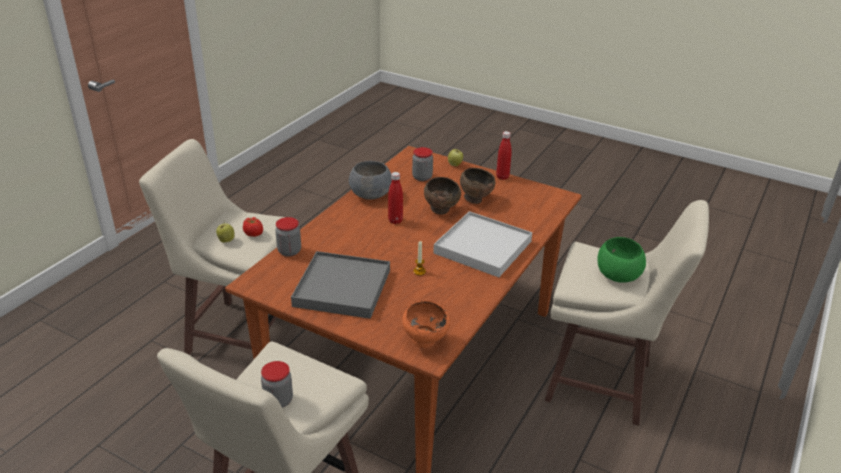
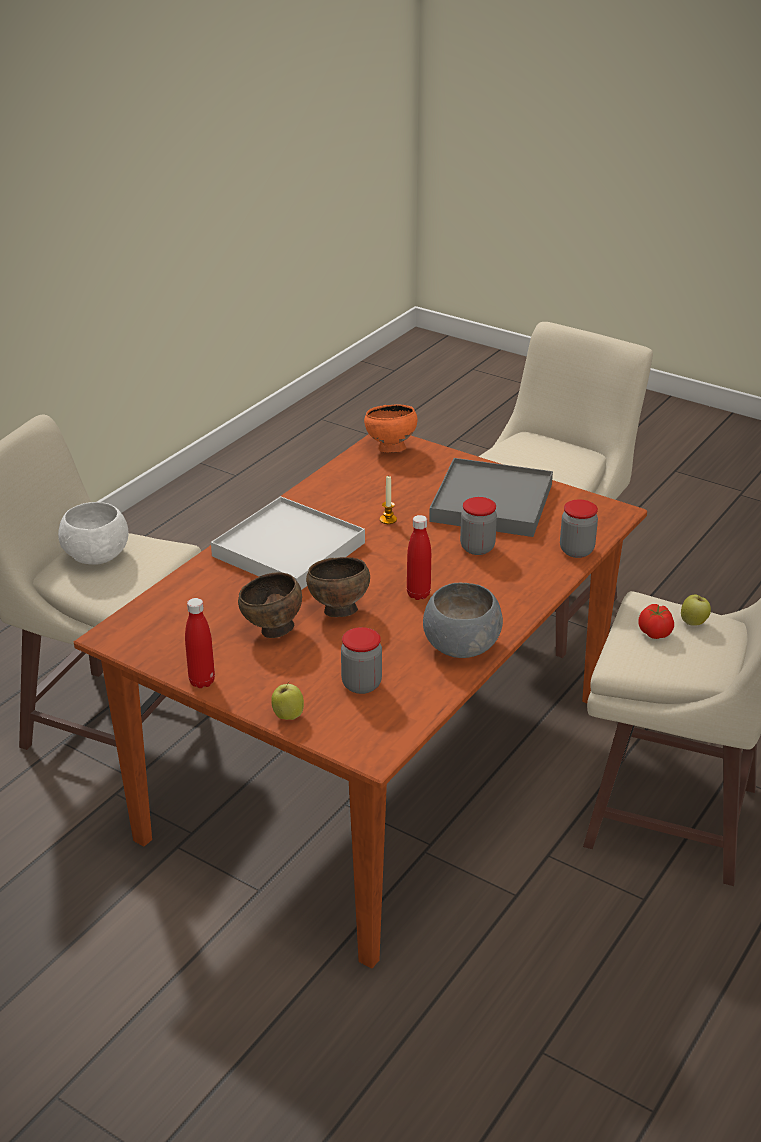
camera: 175 degrees left, 0 degrees up
jar [261,361,293,408] -> jar moved to [460,497,497,555]
green bowl [597,237,646,283] -> white bowl [58,502,128,565]

